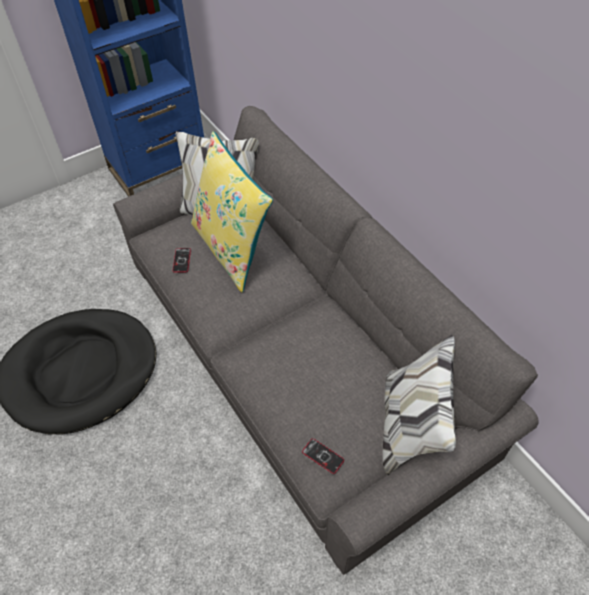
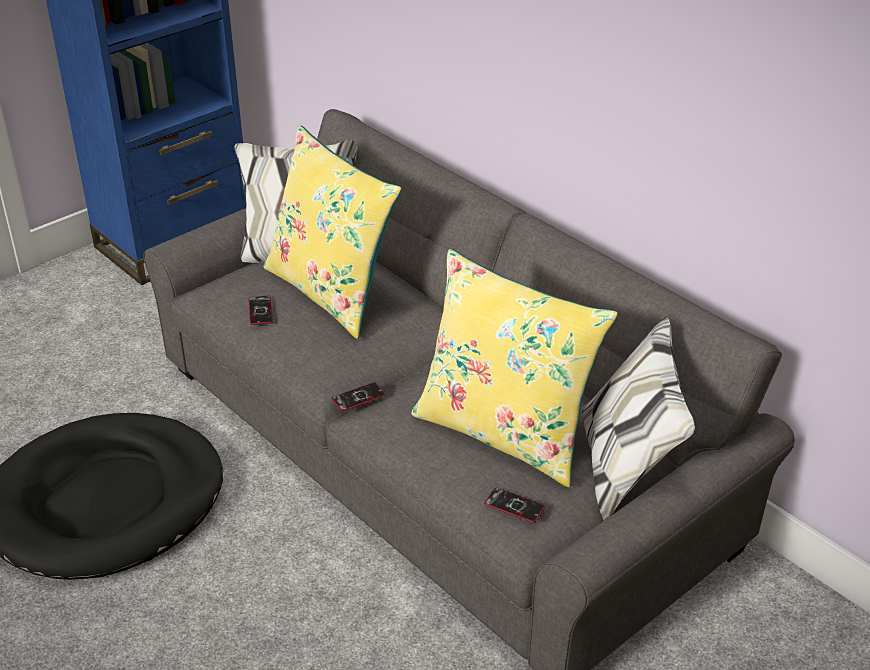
camera: 10 degrees left, 15 degrees down
none -> phone [331,382,386,411]
none -> yellow pillow [411,249,618,487]

